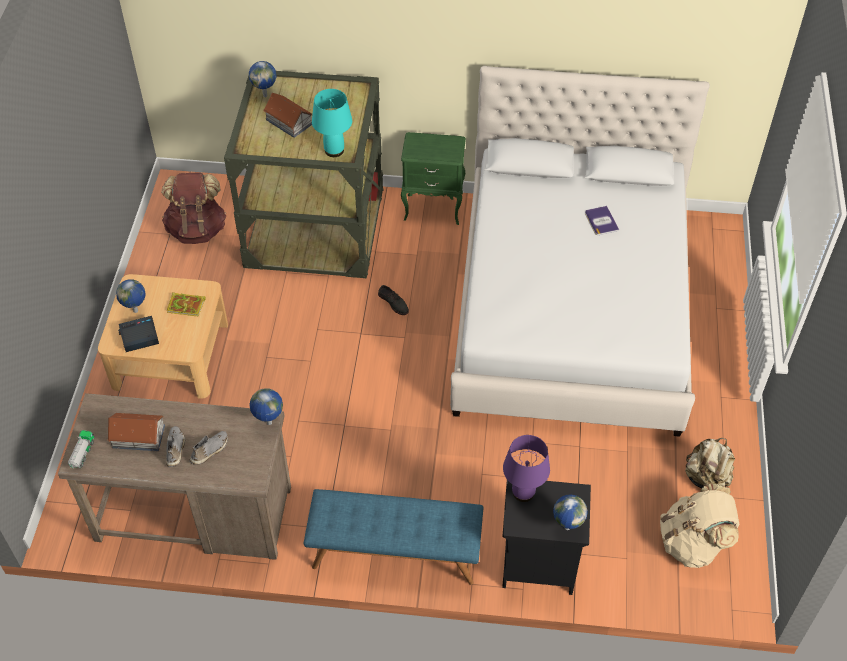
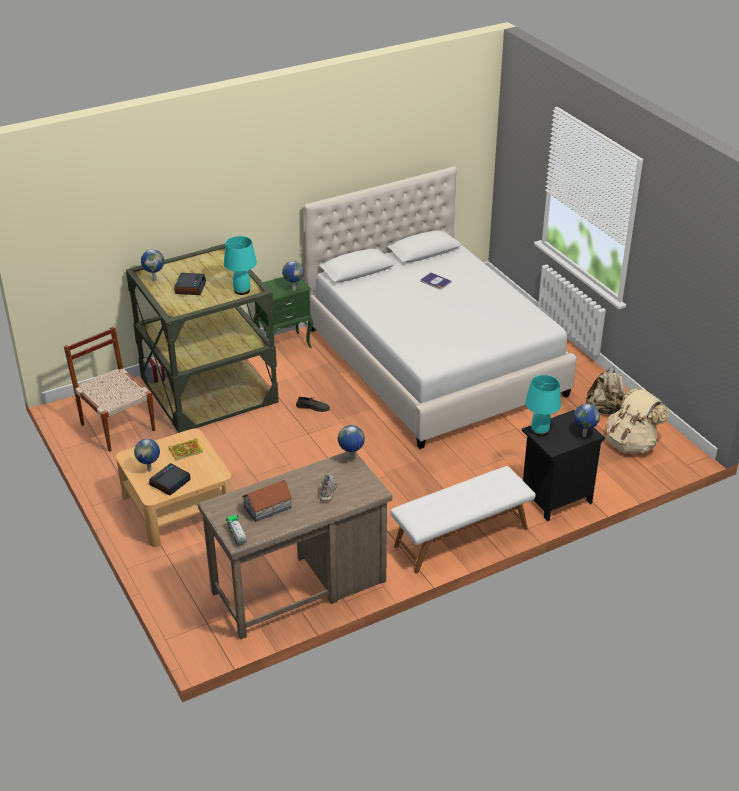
camera: 35 degrees left, 15 degrees down
brown backpack [161,172,226,244] -> chair [64,326,155,452]
grey shoe [166,426,185,467] -> none
toy house [263,93,312,138] -> alarm clock [174,273,206,295]
blue bench [304,489,483,585] -> white bench [390,466,535,574]
purple table lamp [503,435,550,502] -> turquoise table lamp [525,375,561,437]
none -> globe [282,261,304,291]

